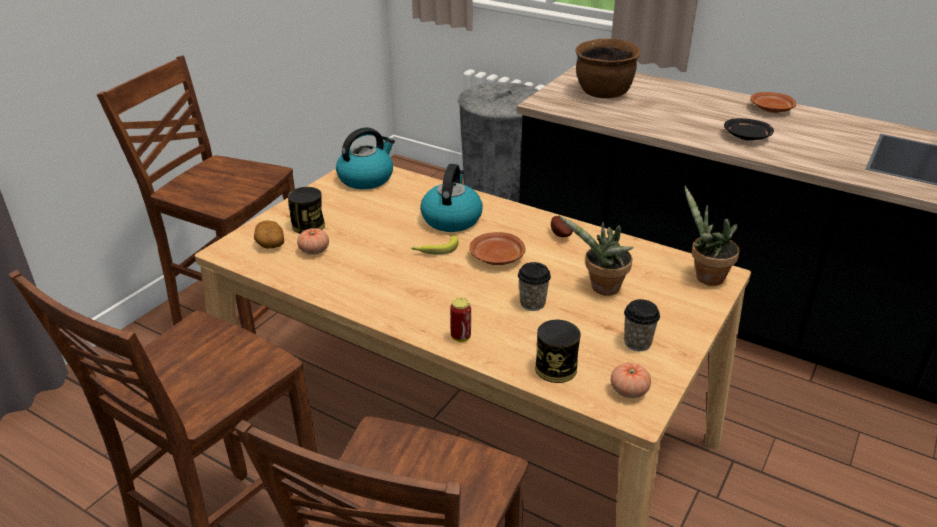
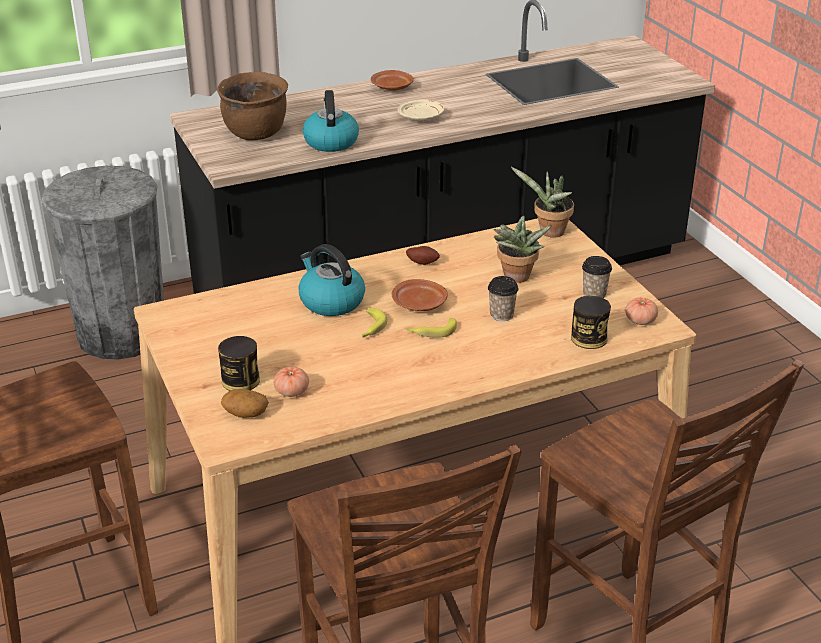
camera: 55 degrees left, 0 degrees up
kettle [336,127,395,189] -> kettle moved to [303,90,359,152]
can [450,298,471,342] -> none
black plate [724,118,774,140] -> beige plate [398,99,444,121]
none -> banana [406,318,457,338]

